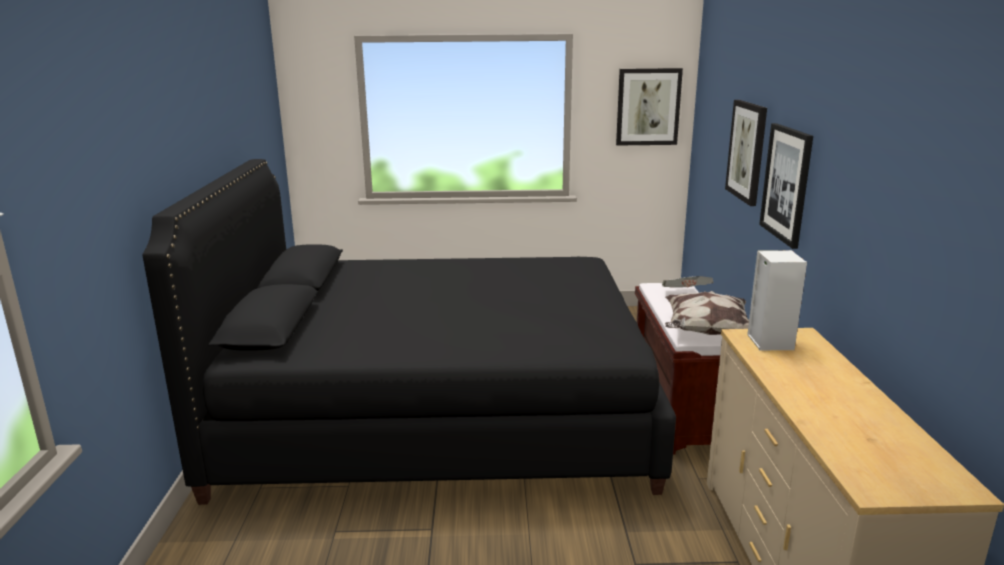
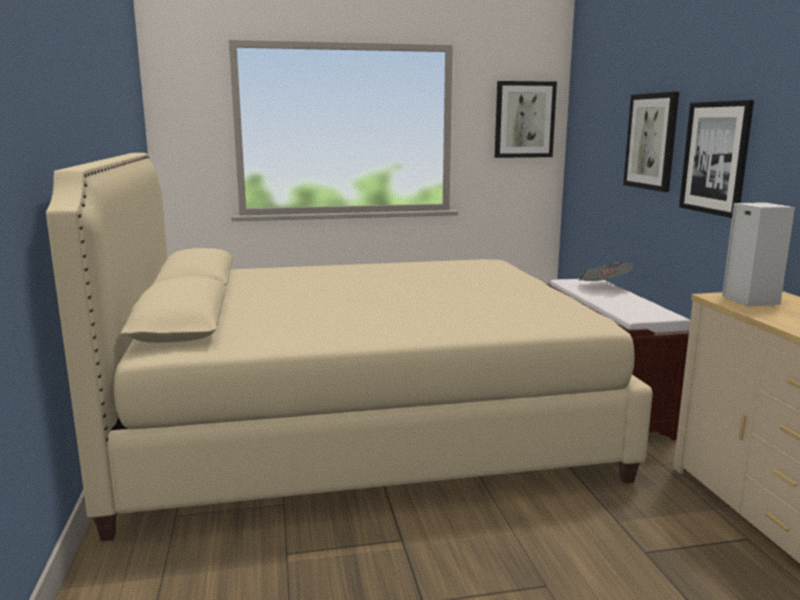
camera: 10 degrees left, 5 degrees down
black bed [143,159,676,505] -> beige bed [46,153,653,541]
pillow [665,291,749,335] -> none

